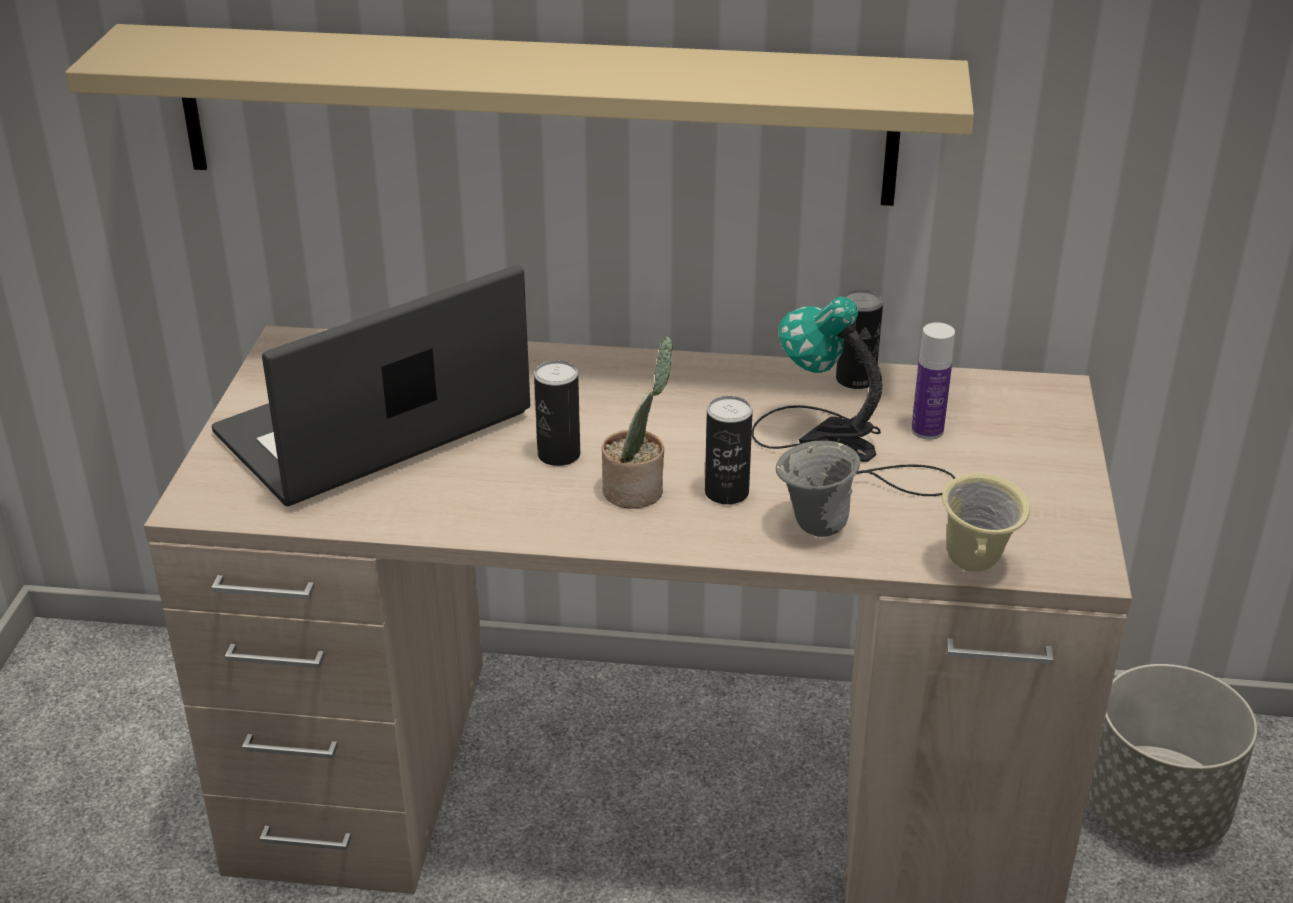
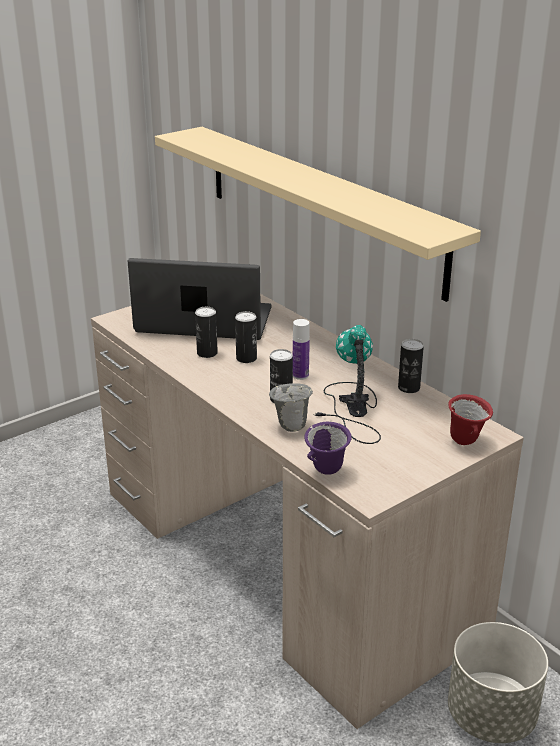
camera: 45 degrees right, 5 degrees down
potted plant [602,336,673,509] -> none
bottle [911,322,955,440] -> bottle moved to [293,319,310,380]
beige mug [942,473,1030,572] -> purple mug [304,422,352,475]
none -> can [195,307,218,358]
none -> red mug [448,394,493,445]

